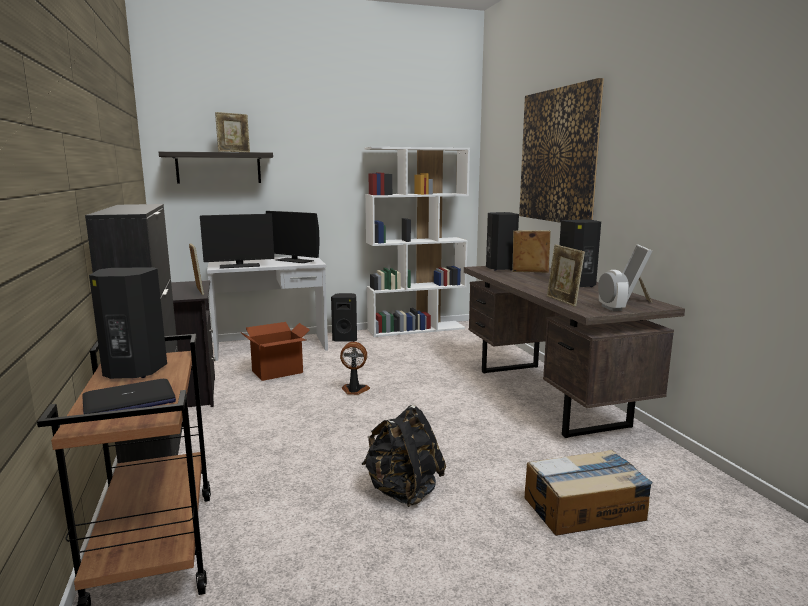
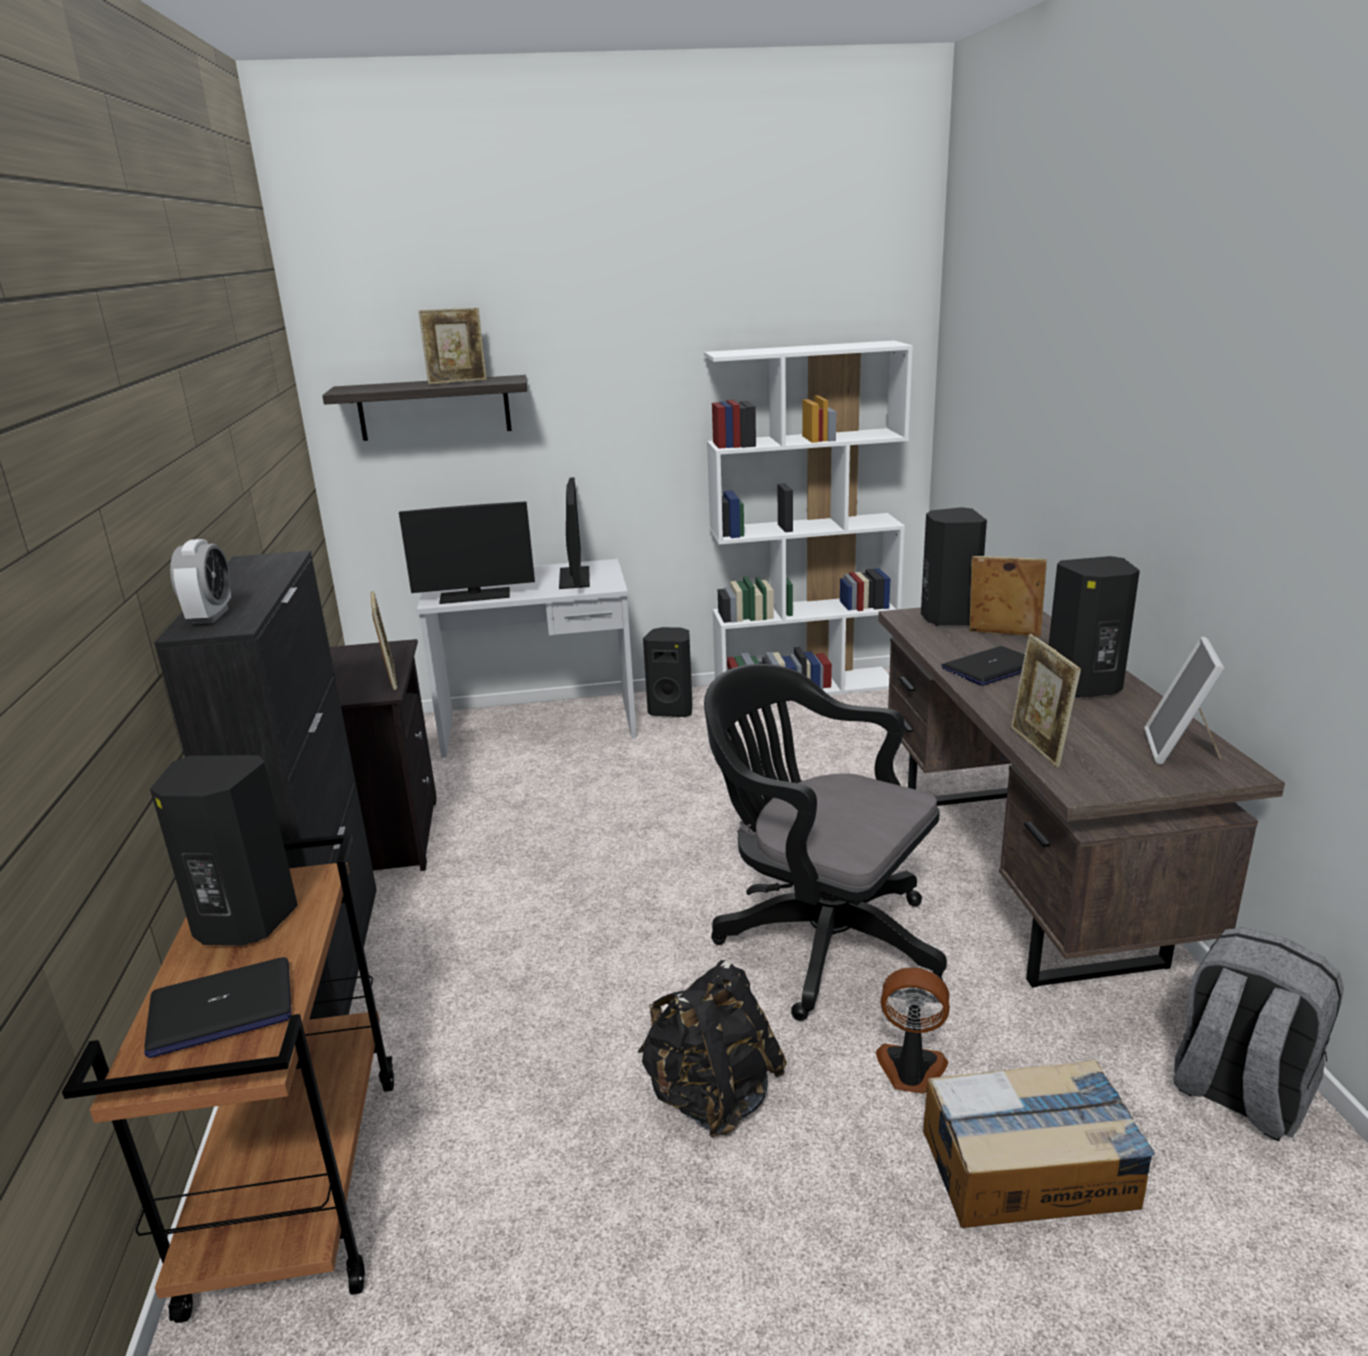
camera: 10 degrees right, 10 degrees up
cardboard box [240,322,310,381] -> none
monitor [266,211,320,263] -> monitor turned 135 degrees counterclockwise [559,477,590,589]
fan [340,342,370,395] -> fan moved to [876,967,950,1094]
picture [519,78,604,223] -> none
alarm clock [598,270,629,311] -> alarm clock moved to [170,539,231,624]
none -> black office chair [704,664,947,1021]
none -> laptop [941,646,1025,686]
none -> grey backpack [1173,928,1344,1142]

